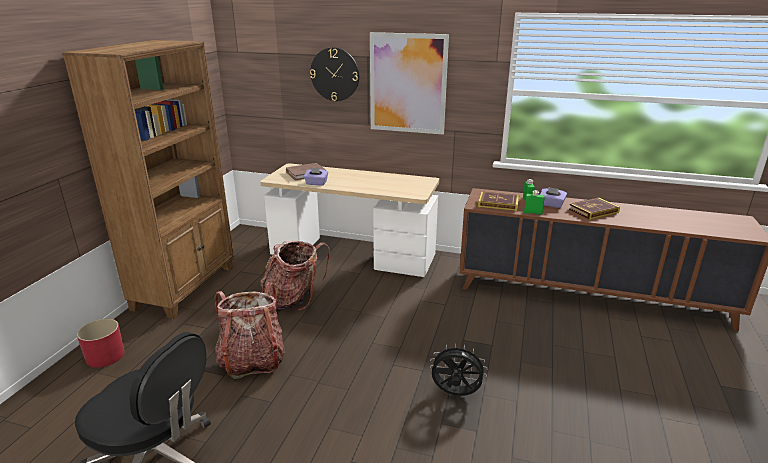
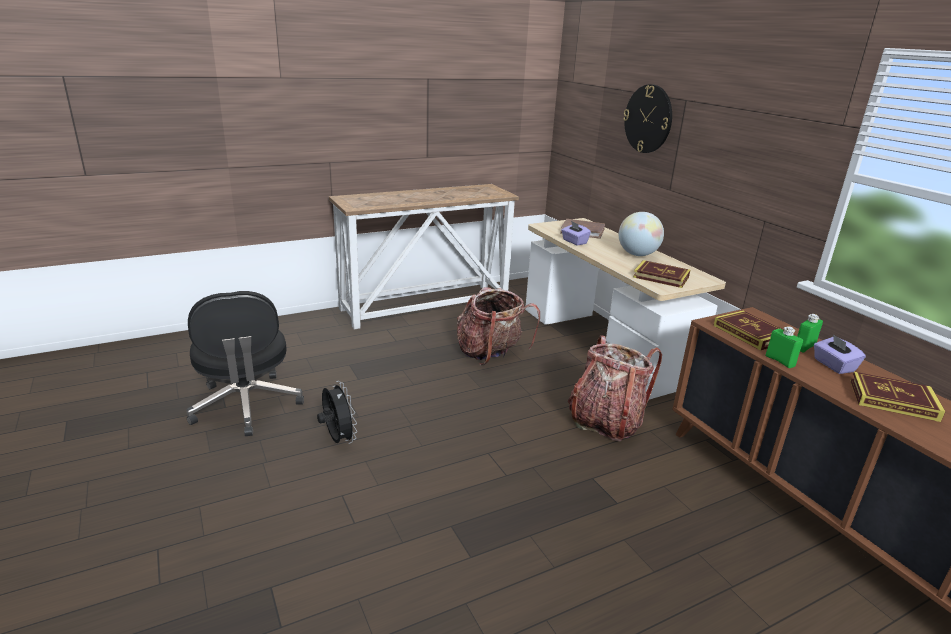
camera: 45 degrees right, 0 degrees up
brown bookcase [62,40,234,319] -> console table [329,184,519,330]
red planter [77,319,125,368] -> none
backpack [215,282,285,379] -> backpack moved to [568,336,662,441]
picture [370,32,449,135] -> none
black fan [430,343,487,396] -> black fan moved to [317,381,357,444]
none -> globe [619,212,664,256]
none -> book [633,260,690,288]

